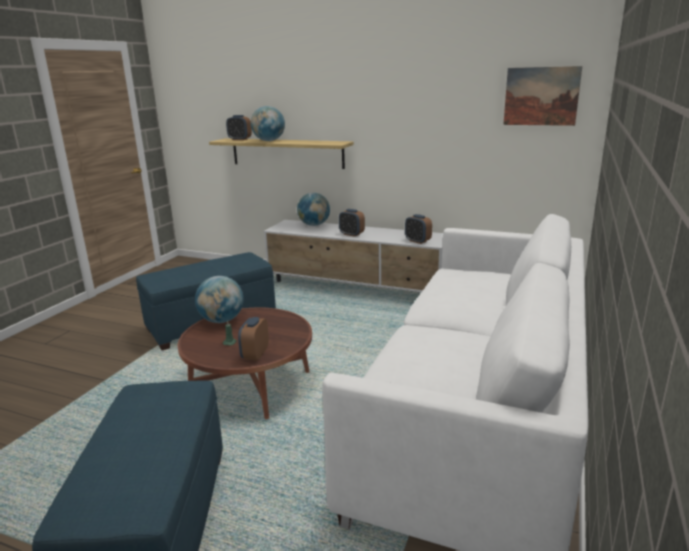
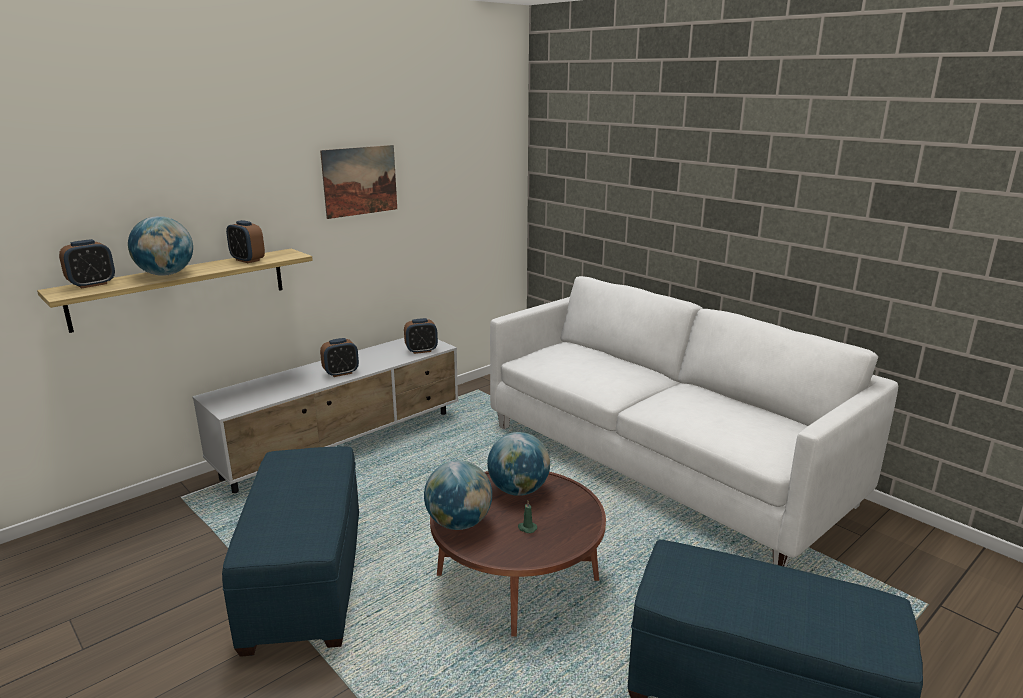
camera: 65 degrees left, 0 degrees up
alarm clock [238,317,269,361] -> alarm clock moved to [226,220,265,263]
globe [297,193,330,226] -> globe moved to [487,432,550,496]
picture [503,66,582,126] -> picture moved to [320,145,397,219]

